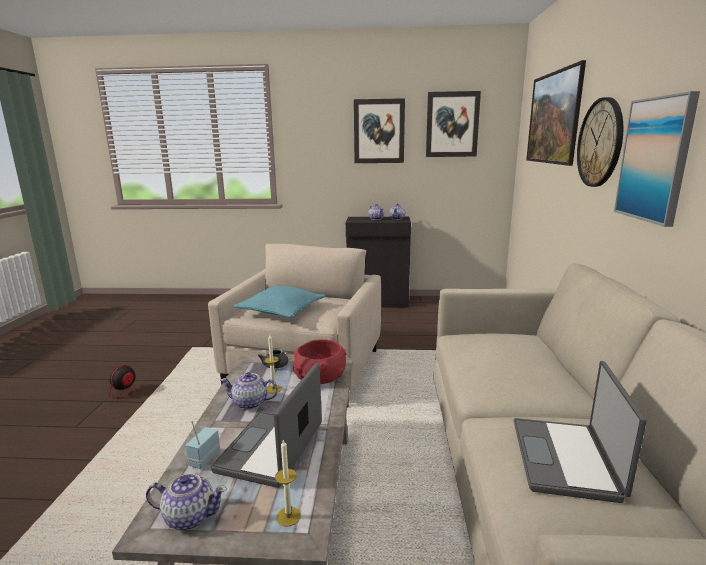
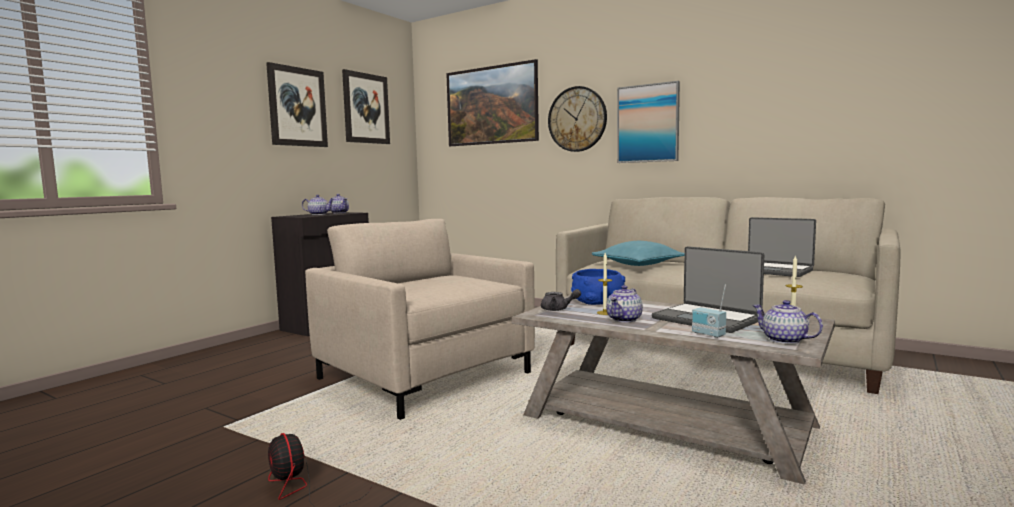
camera: 60 degrees left, 10 degrees down
teapot [146,474,227,530] -> teapot turned 75 degrees counterclockwise [752,300,823,344]
turquoise pillow [233,286,326,318] -> turquoise pillow moved to [592,241,685,266]
red bowl [293,339,346,384] -> blue bowl [571,269,625,305]

